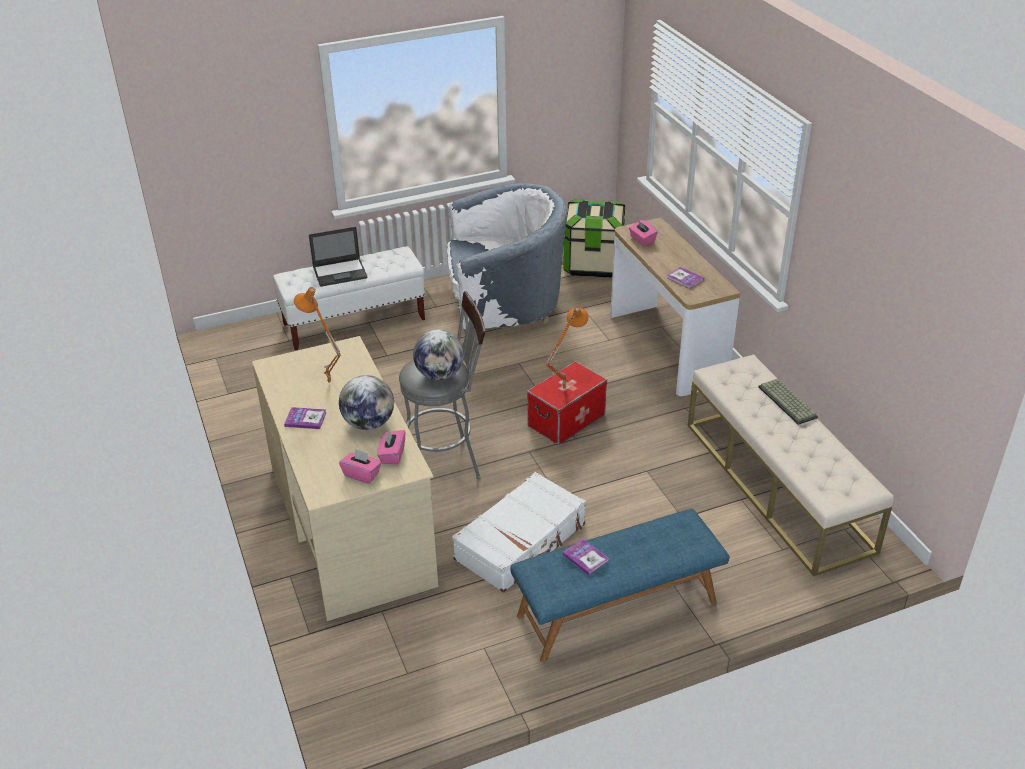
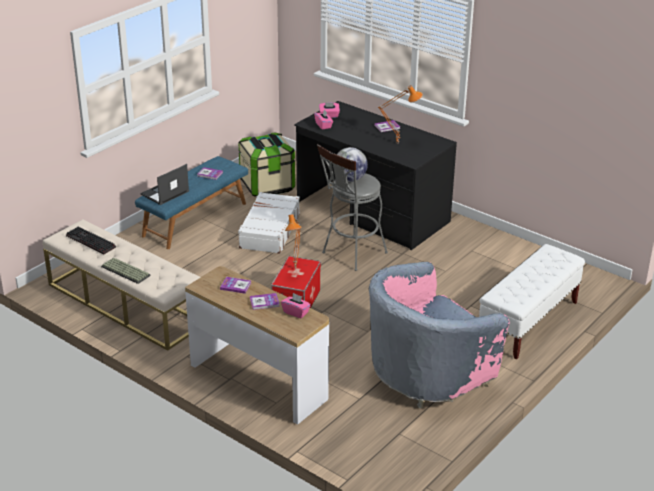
camera: 150 degrees right, 5 degrees down
beige desk [252,336,439,621] -> black desk [294,101,457,250]
laptop [309,227,367,287] -> laptop moved to [140,164,189,205]
globe [339,375,394,430] -> none
white armchair [447,183,567,330] -> pink armchair [369,262,510,408]
storage box [563,199,625,278] -> storage box moved to [239,133,295,197]
none -> keyboard [66,227,116,254]
none -> book [250,293,280,310]

